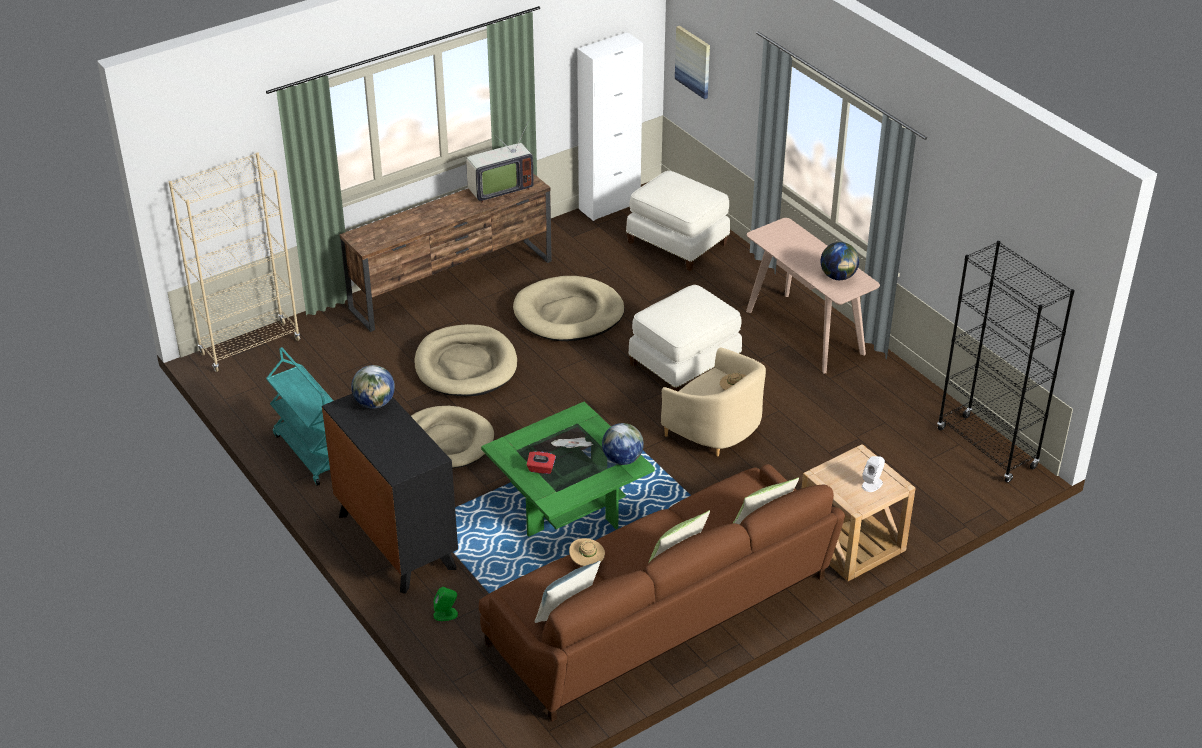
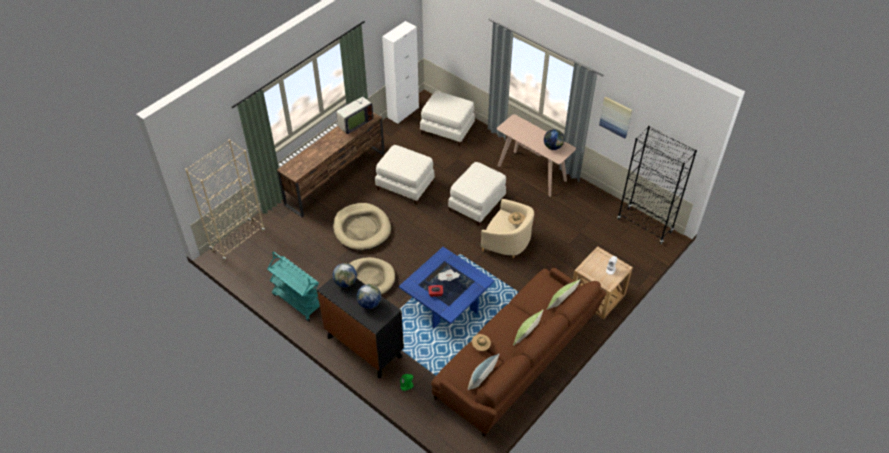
camera: 15 degrees left, 10 degrees up
green coffee table [481,401,655,537] -> blue coffee table [399,247,494,329]
beige dog bed [513,276,624,341] -> white ottoman [375,145,435,205]
globe [602,423,644,465] -> globe moved to [356,284,381,309]
picture [675,26,710,99] -> picture moved to [599,96,632,139]

